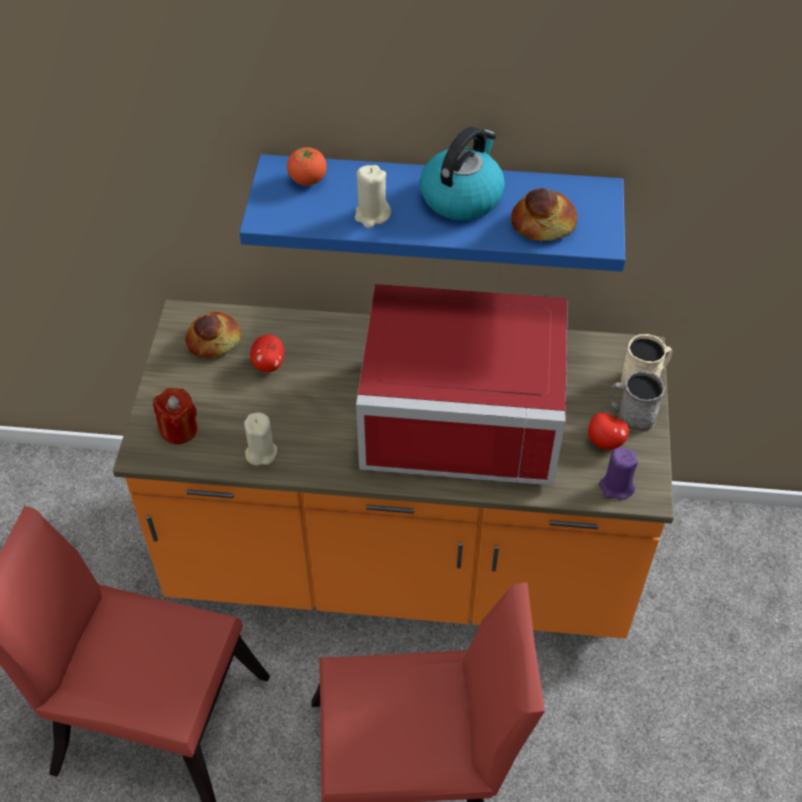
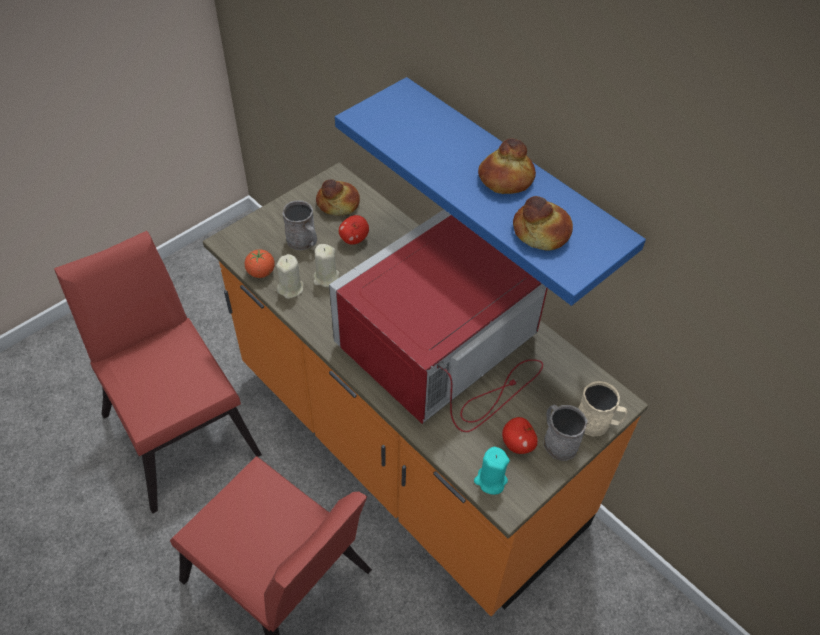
camera: 40 degrees right, 0 degrees up
red candle [153,388,198,444] -> none
tomato [287,147,327,186] -> tomato moved to [245,249,275,278]
beige candle [355,165,391,228] -> beige candle moved to [313,244,339,287]
red microwave [356,284,568,486] -> red microwave turned 90 degrees clockwise [329,210,548,432]
kettle [420,127,505,221] -> bread [478,139,536,194]
purple candle [599,447,638,500] -> turquoise candle [474,447,510,495]
none -> grey mug [283,201,317,250]

